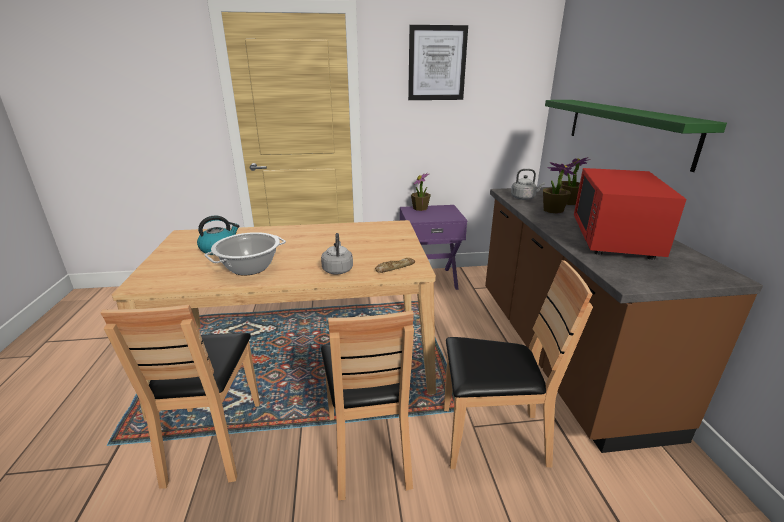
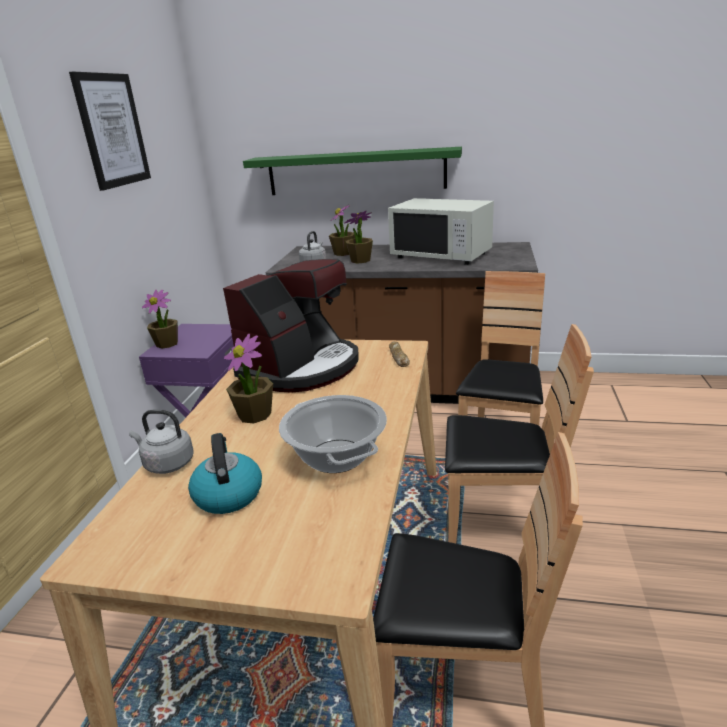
camera: 70 degrees left, 0 degrees up
grey kettle [321,233,353,274] -> grey kettle moved to [129,410,193,474]
red microwave [574,168,686,260] -> white microwave [388,198,494,265]
none -> coffee machine [223,259,359,393]
none -> potted plant [224,334,273,423]

